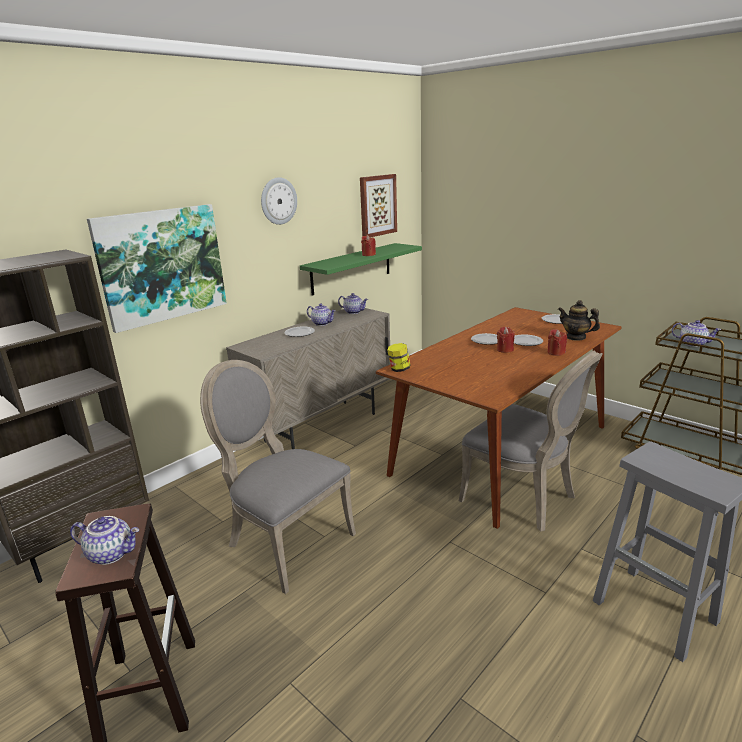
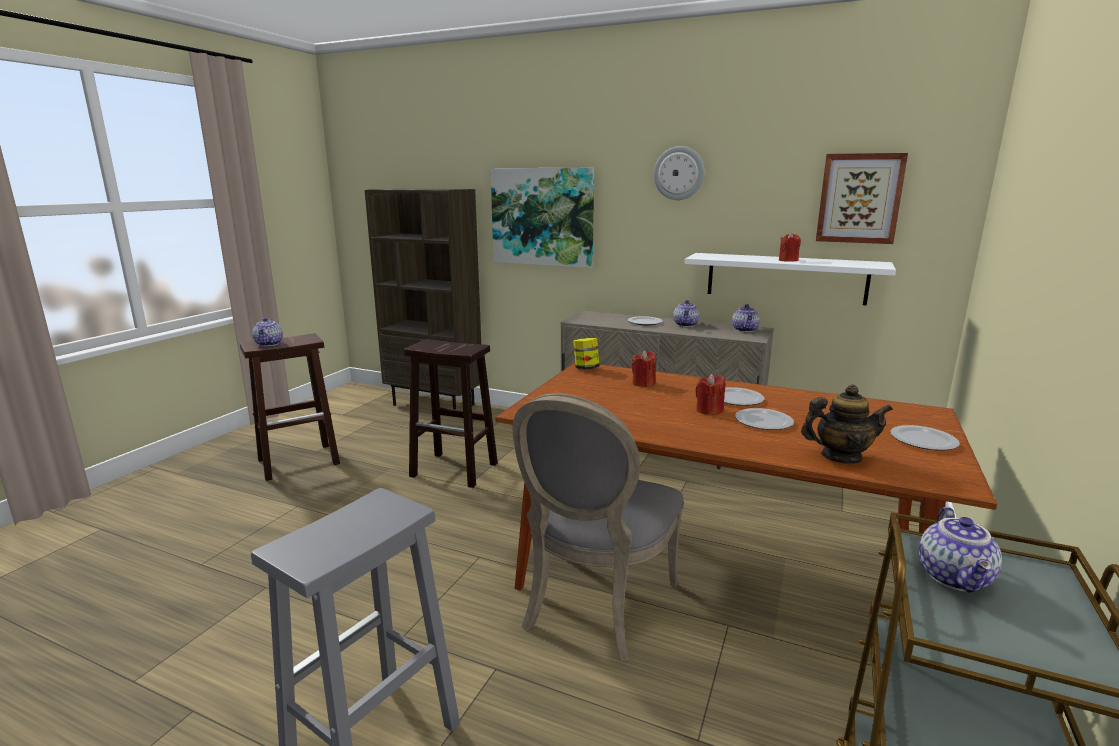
camera: 70 degrees right, 5 degrees down
grey chair [200,360,356,594] -> brown stool [404,339,498,488]
green shelf [300,243,422,296] -> white shelf [684,253,896,306]
red candle [548,329,567,356] -> red candle moved to [632,350,656,387]
teapot [558,300,600,341] -> teapot turned 75 degrees clockwise [801,384,893,464]

